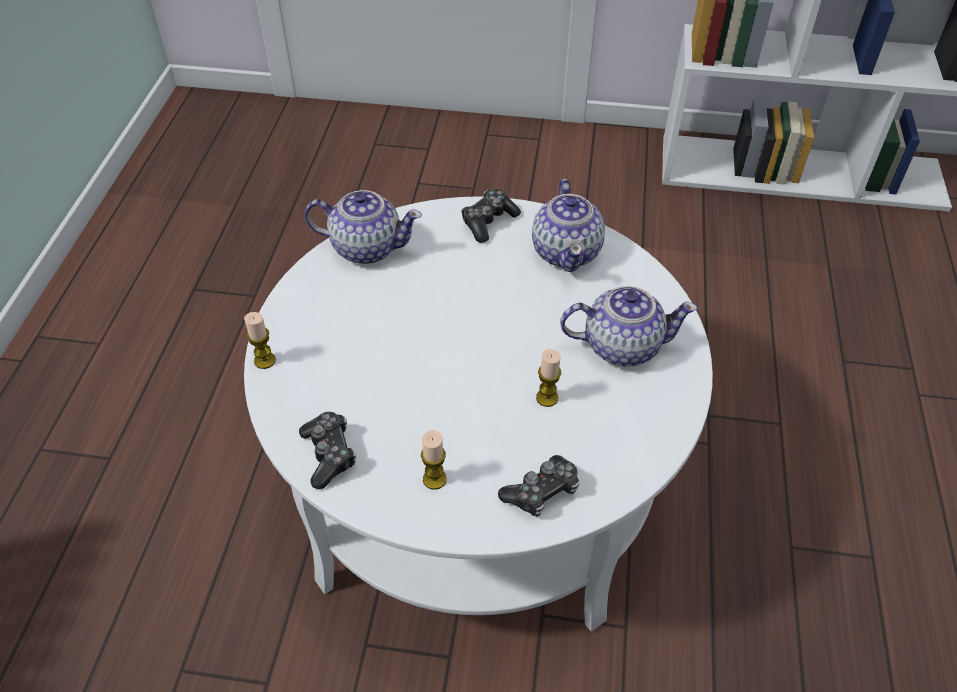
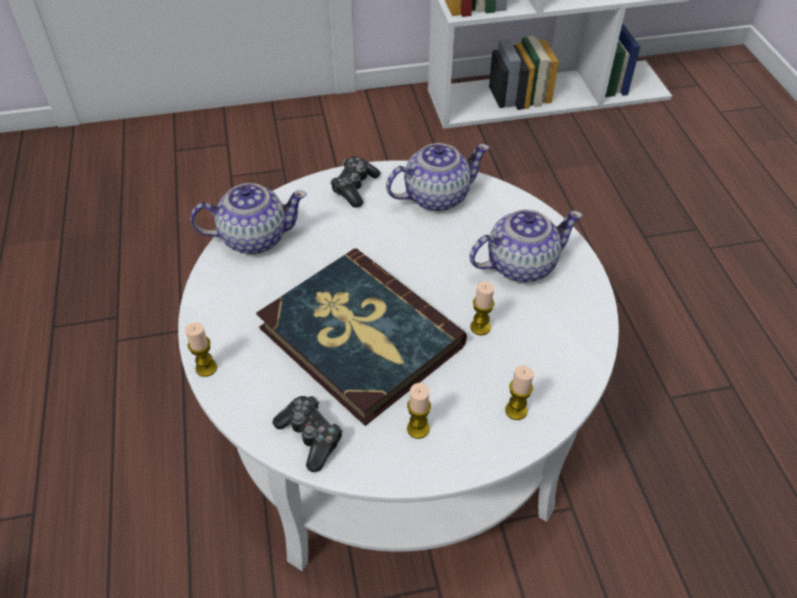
camera: 20 degrees left, 0 degrees up
game controller [498,455,579,517] -> candle [505,365,534,420]
teapot [532,179,605,272] -> teapot turned 90 degrees counterclockwise [386,143,490,211]
none -> book [256,248,467,426]

